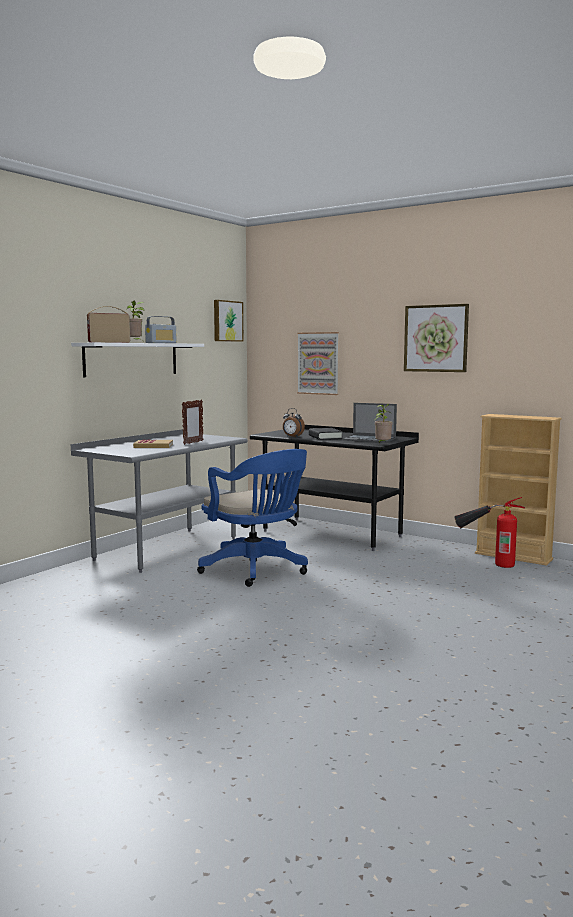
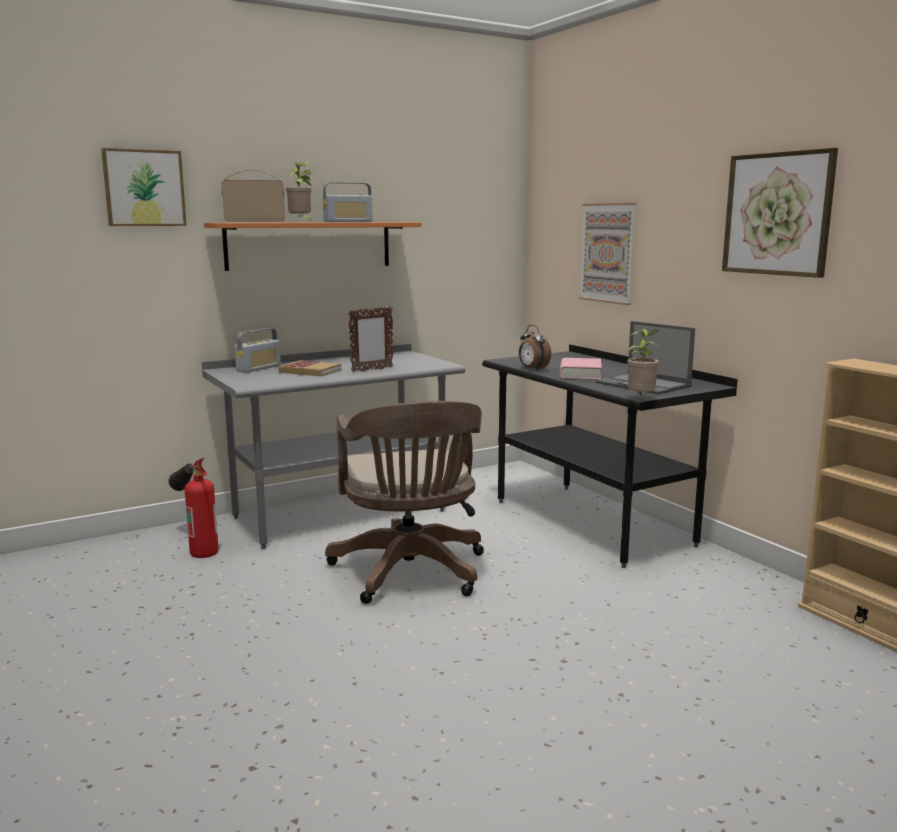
camera: 25 degrees right, 5 degrees up
white shelf [71,343,204,377] -> orange shelf [204,222,421,271]
blue office chair [197,449,308,587] -> brown office chair [325,401,484,604]
picture [214,300,243,342] -> picture moved to [101,148,187,226]
black book [309,428,343,440] -> pink book [560,358,602,380]
fire extinguisher [455,497,525,568] -> fire extinguisher moved to [168,458,218,558]
none -> radio [235,328,281,373]

